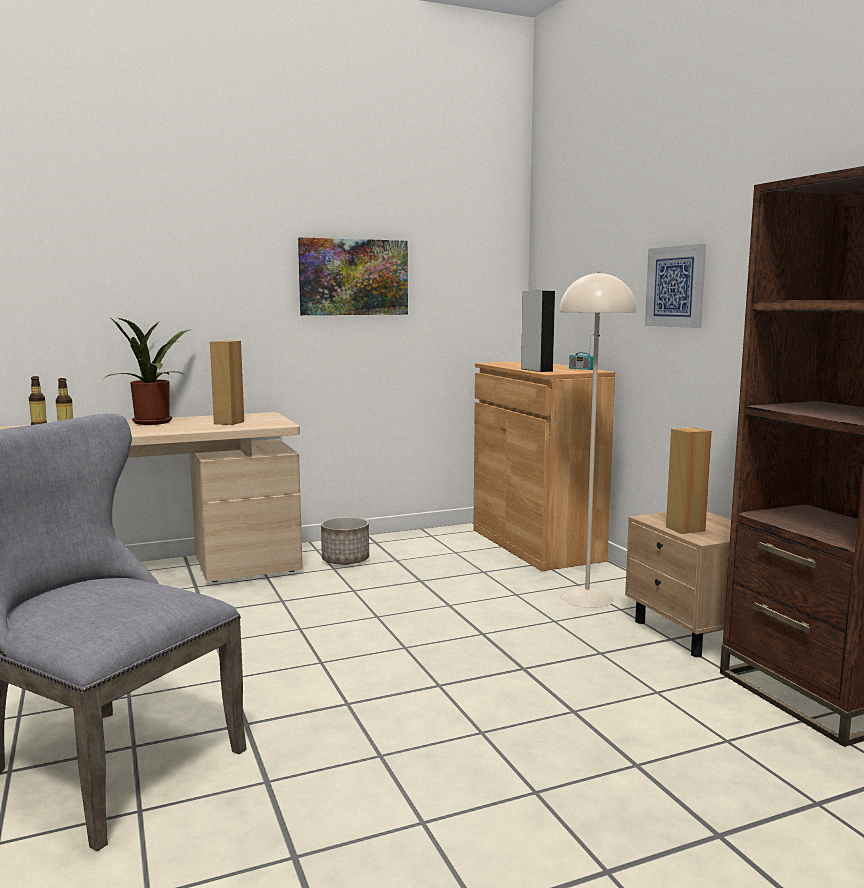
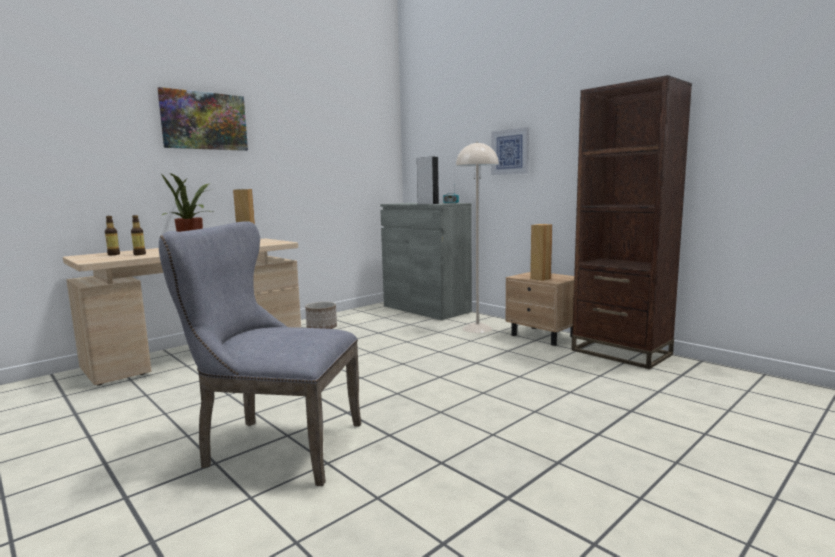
camera: 20 degrees left, 0 degrees up
picture [298,237,408,315] -> picture moved to [157,87,248,151]
brown cabinet [473,361,615,571] -> grey cabinet [380,203,472,320]

